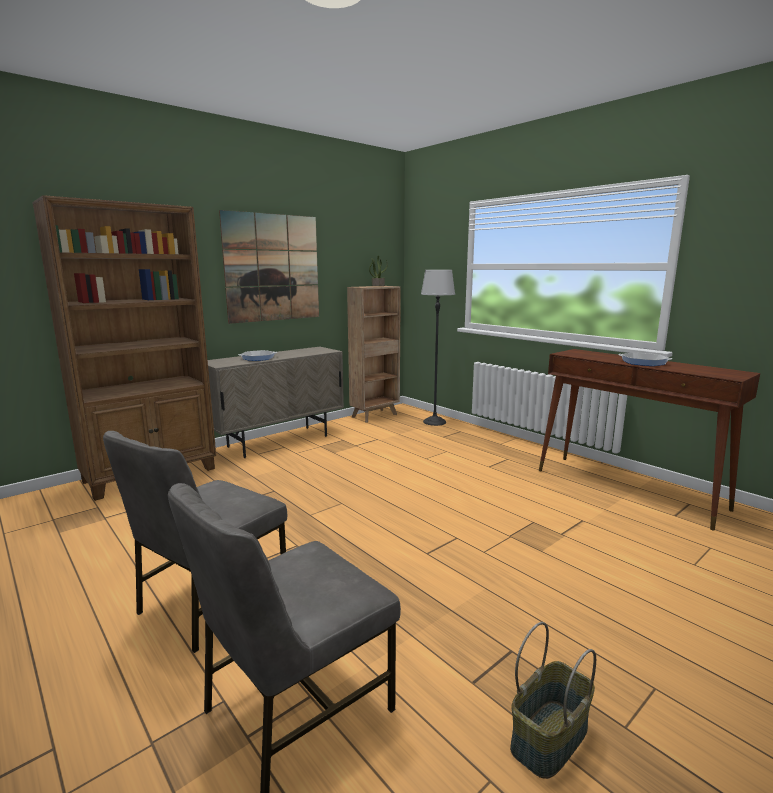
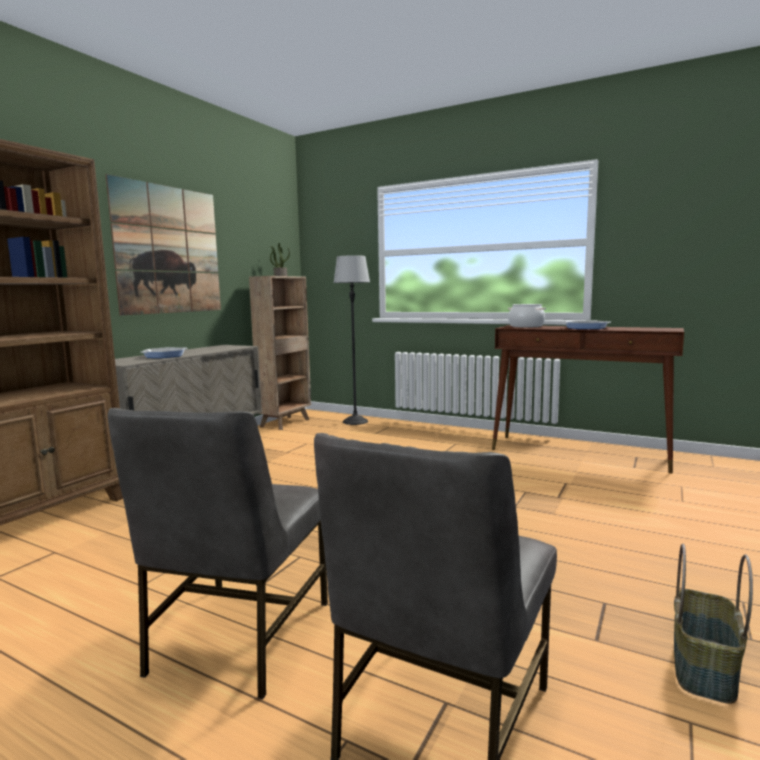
camera: 20 degrees left, 5 degrees down
none -> cooking pot [508,304,546,328]

